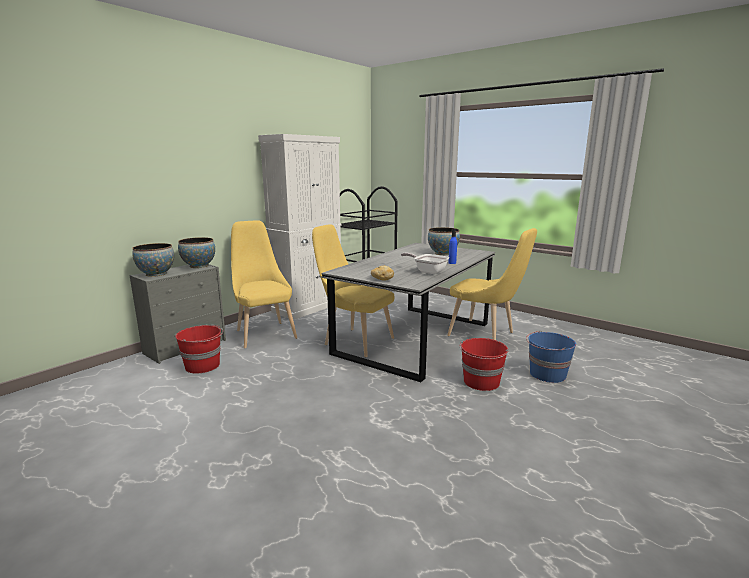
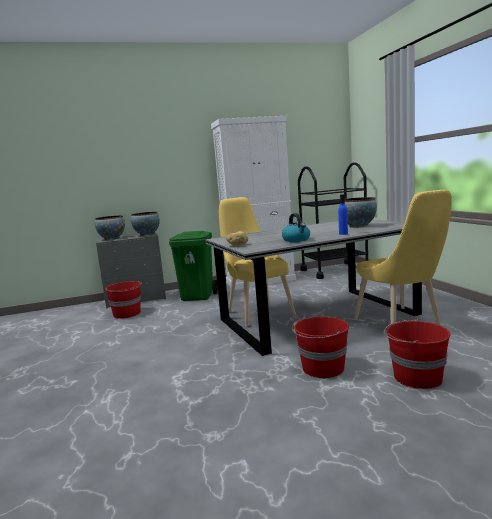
camera: 35 degrees right, 5 degrees down
yellow chair [231,220,297,348] -> green trash can [169,231,218,301]
frying pan [401,253,449,274] -> kettle [282,213,310,242]
blue bucket [526,331,576,383] -> red bucket [384,319,451,389]

